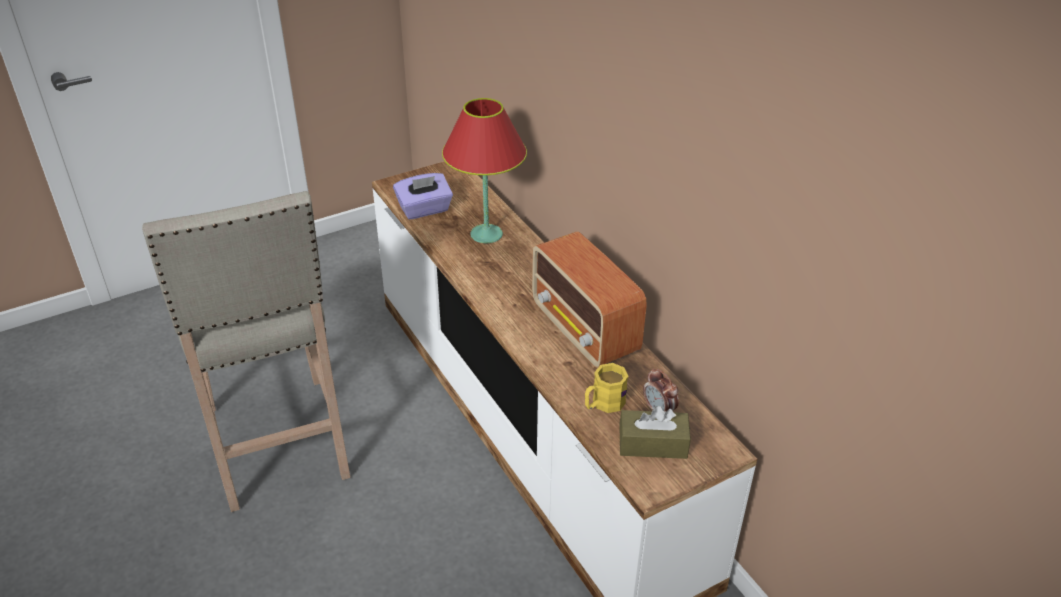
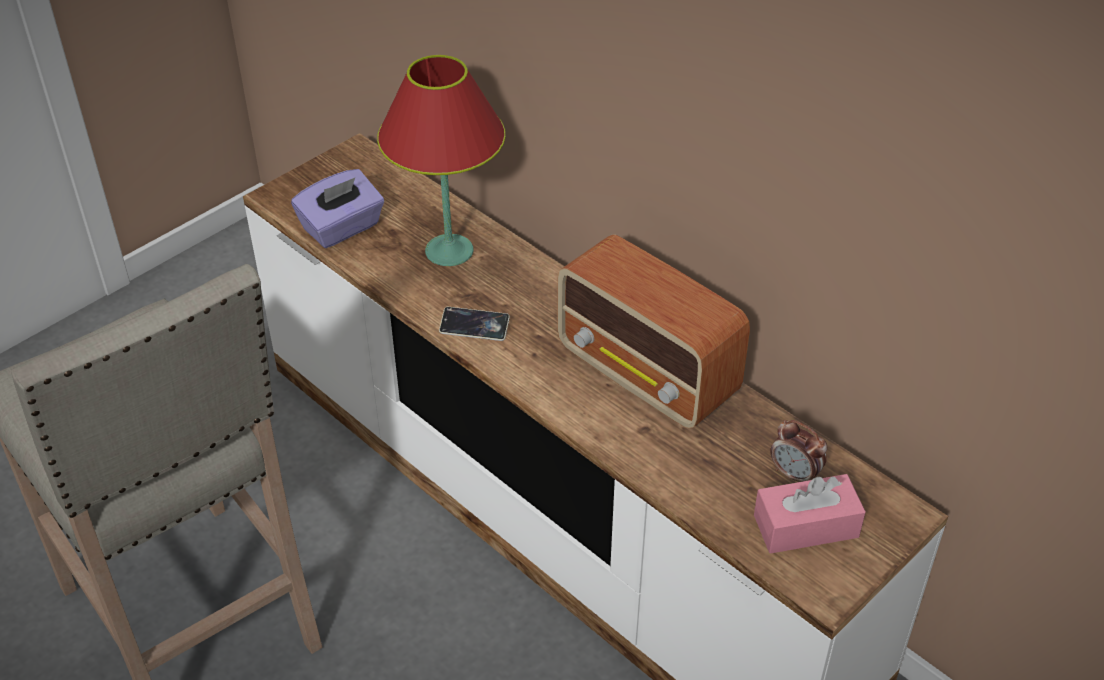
camera: 15 degrees left, 5 degrees up
yellow mug [585,363,628,413] -> none
brown tissue box [619,406,691,459] -> pink tissue box [754,474,866,554]
none -> phone [439,307,510,341]

